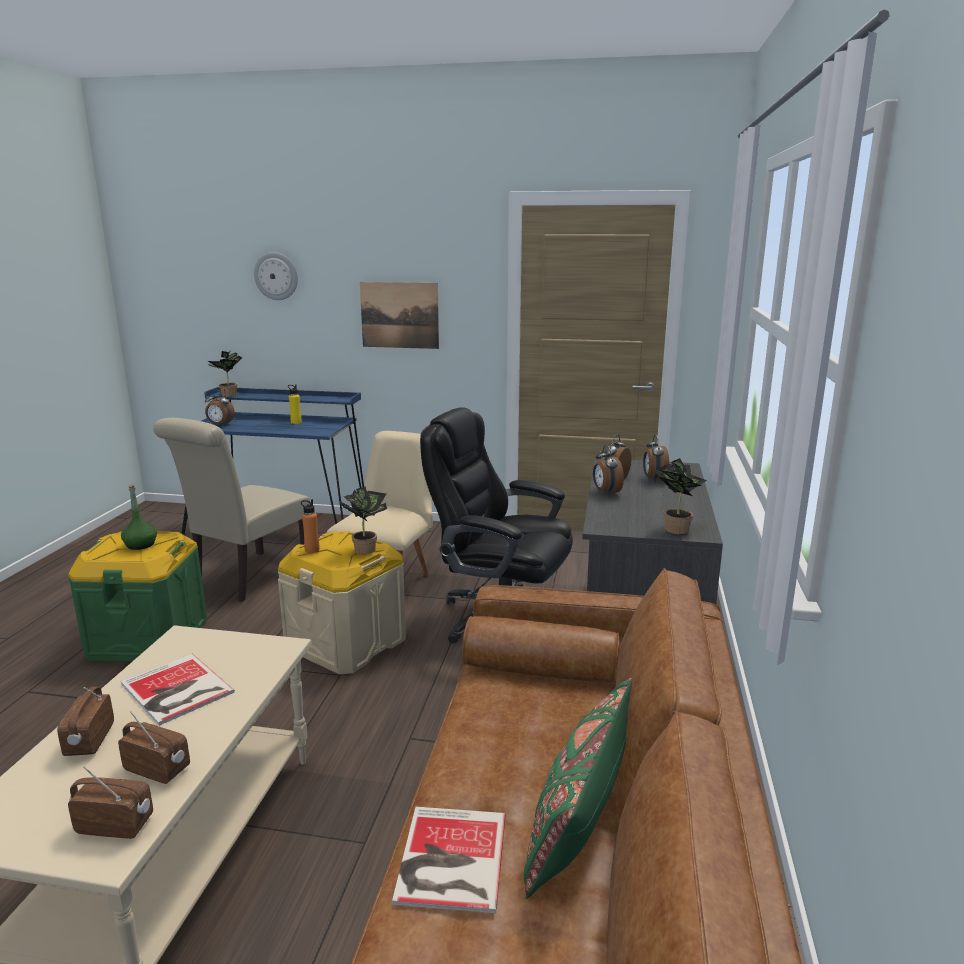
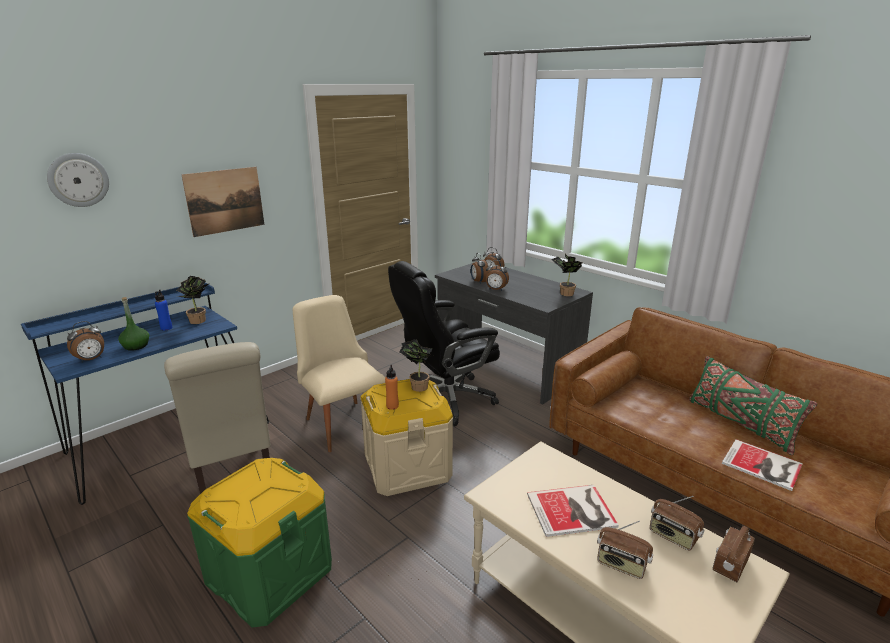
camera: 55 degrees left, 5 degrees up
radio [118,711,190,784] -> radio turned 105 degrees counterclockwise [650,496,704,550]
green bottle [121,484,157,550] -> green bottle moved to [118,297,149,351]
potted plant [208,351,243,397] -> potted plant moved to [177,276,210,324]
yellow bottle [288,384,302,424] -> blue bottle [155,290,173,331]

